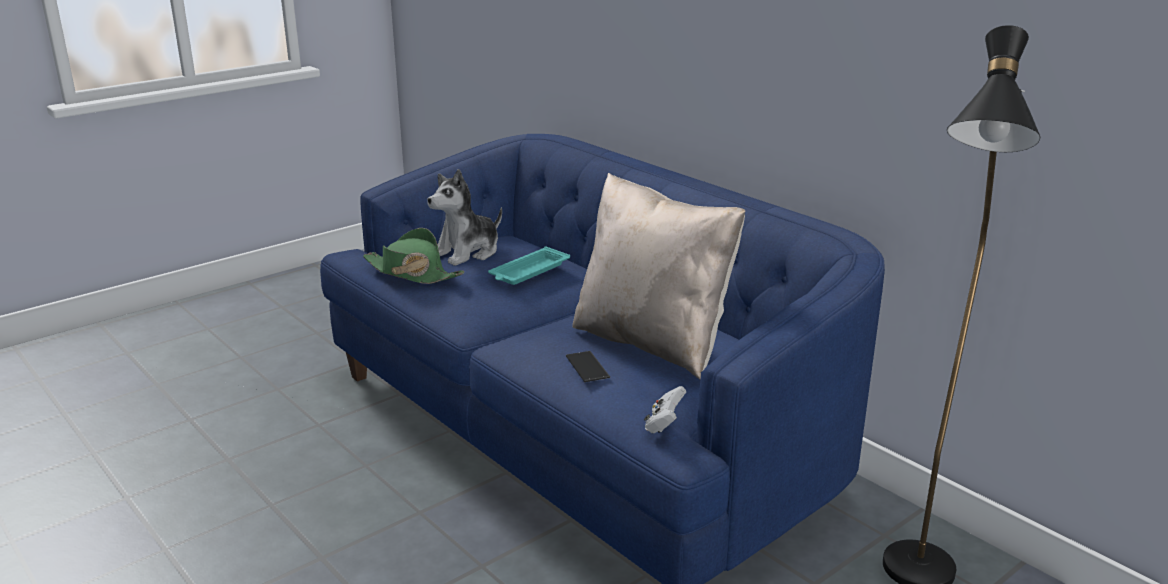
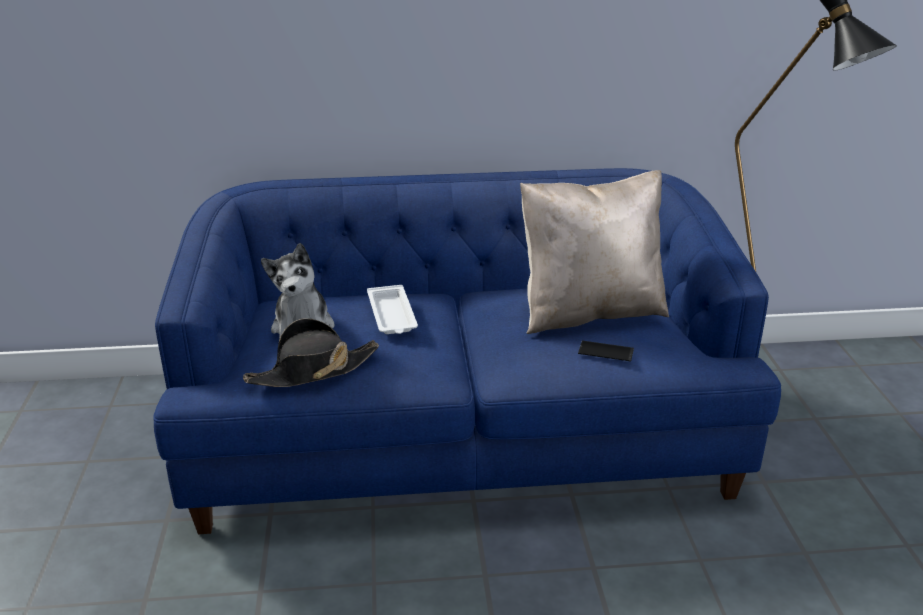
camera: 55 degrees left, 5 degrees up
green hat [363,228,464,284] -> black hat [243,318,379,387]
turquoise tray [488,247,570,285] -> white tray [367,285,418,334]
white game controller [644,386,686,433] -> none

